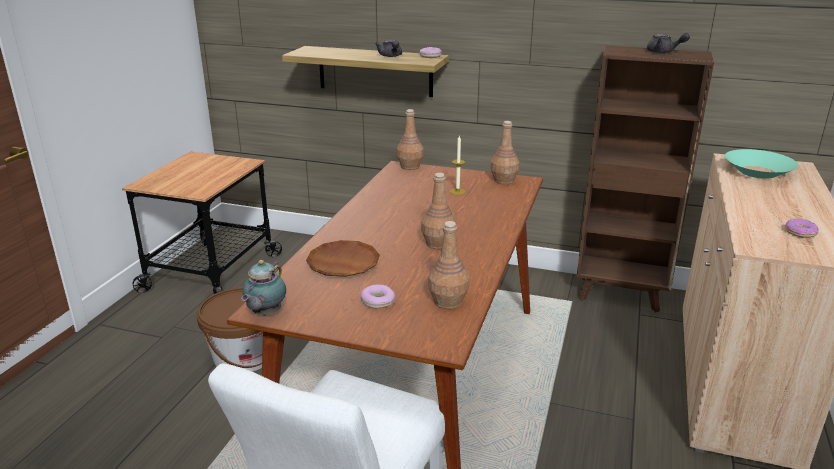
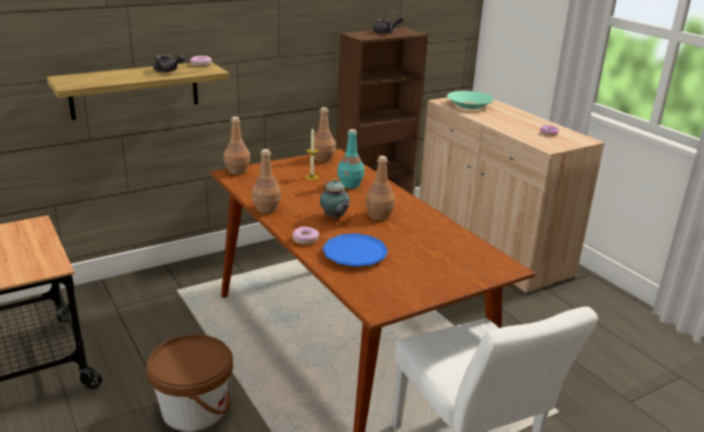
camera: 50 degrees left, 0 degrees up
teapot [241,260,286,316] -> teapot moved to [320,178,350,219]
brown plate [306,240,380,277] -> blue plate [323,233,388,267]
donut [361,284,395,309] -> donut moved to [292,226,320,244]
brown bottle [428,221,469,309] -> brown bottle moved to [252,149,281,213]
none -> turquoise bottle [337,129,364,189]

